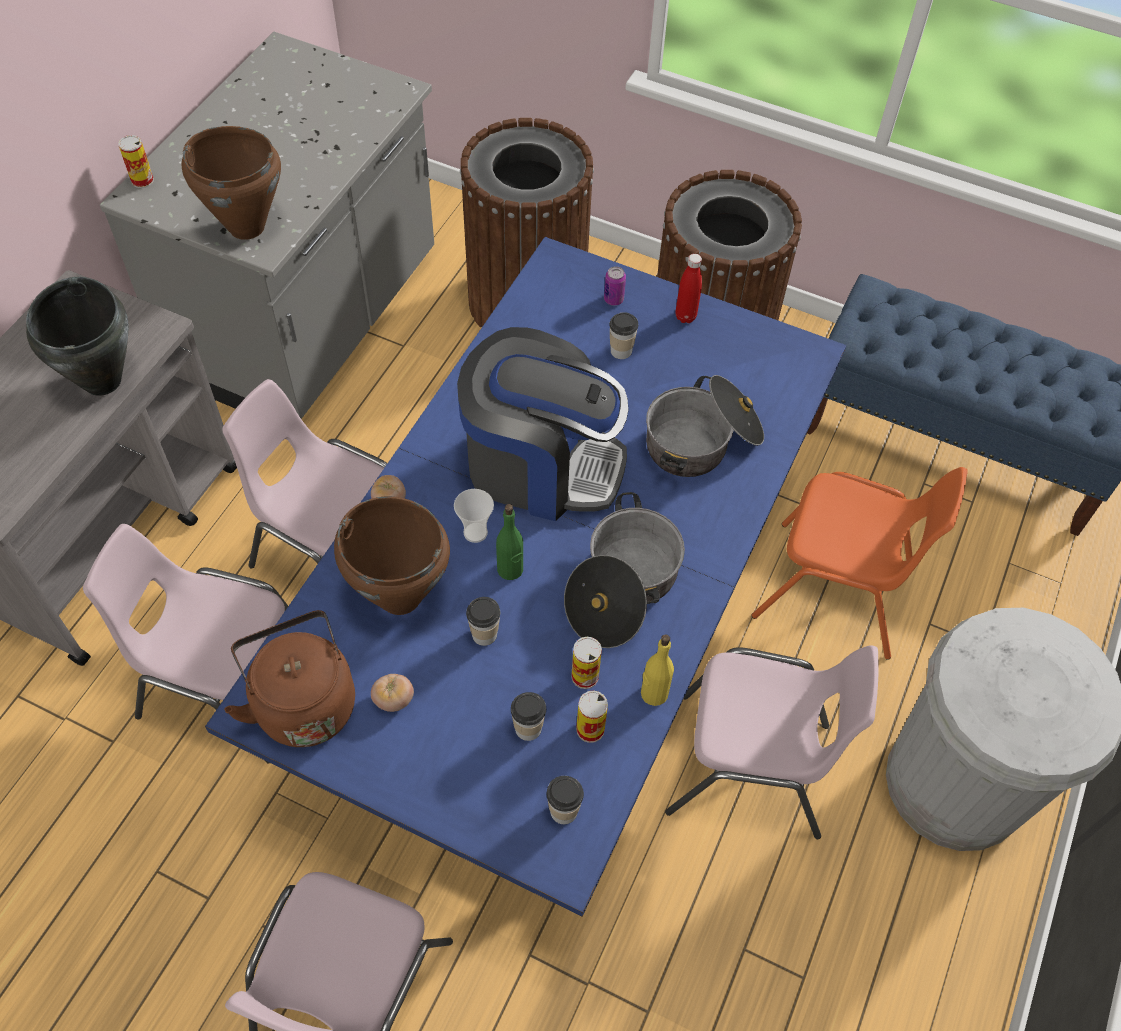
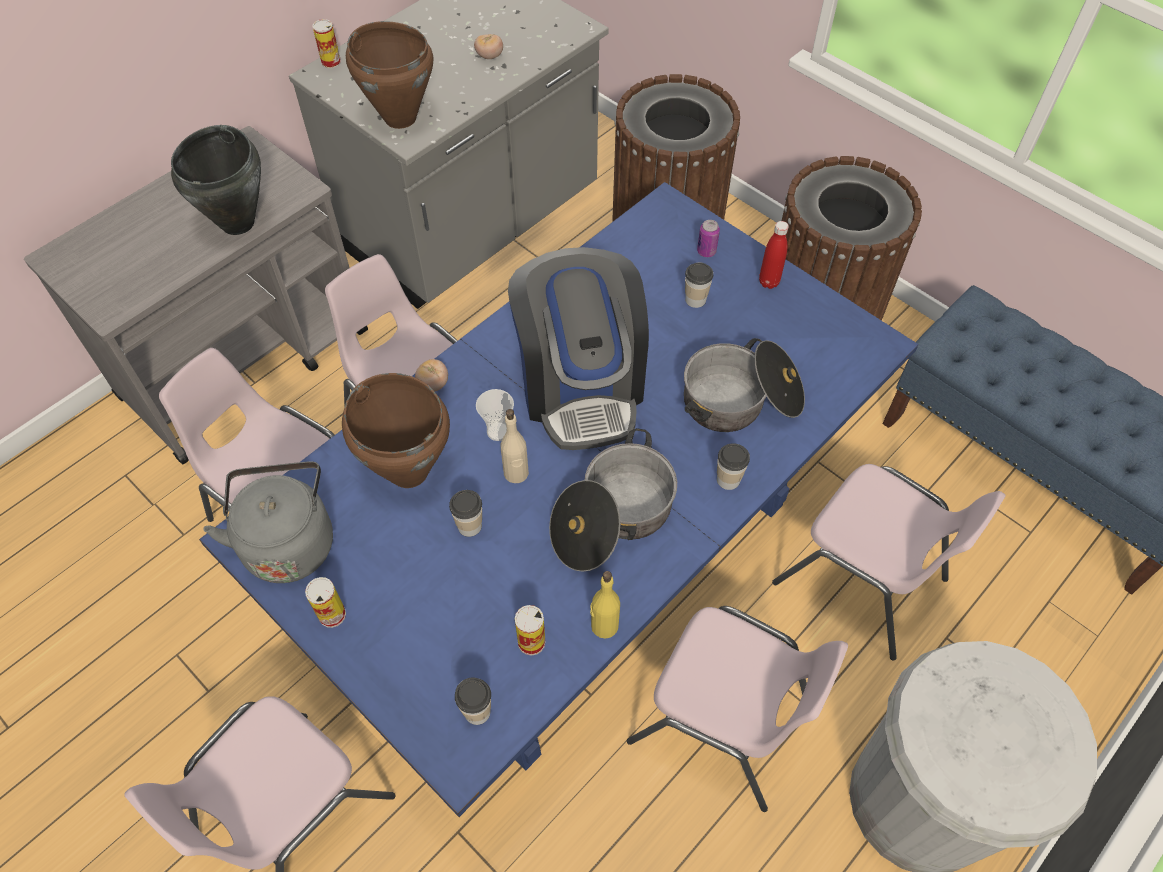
camera: 20 degrees right, 0 degrees up
brown kettle [224,610,355,747] -> grey kettle [204,461,333,583]
tomato [371,674,414,712] -> tomato moved to [474,34,503,59]
coffee machine [457,327,628,521] -> coffee machine turned 45 degrees clockwise [508,247,649,450]
green bottle [496,504,523,580] -> beige bottle [501,409,529,483]
cup [511,692,546,741] -> cup moved to [717,443,750,490]
can [571,637,602,689] -> can moved to [305,577,346,628]
orange chair [751,467,968,660] -> pink chair [772,464,1006,661]

